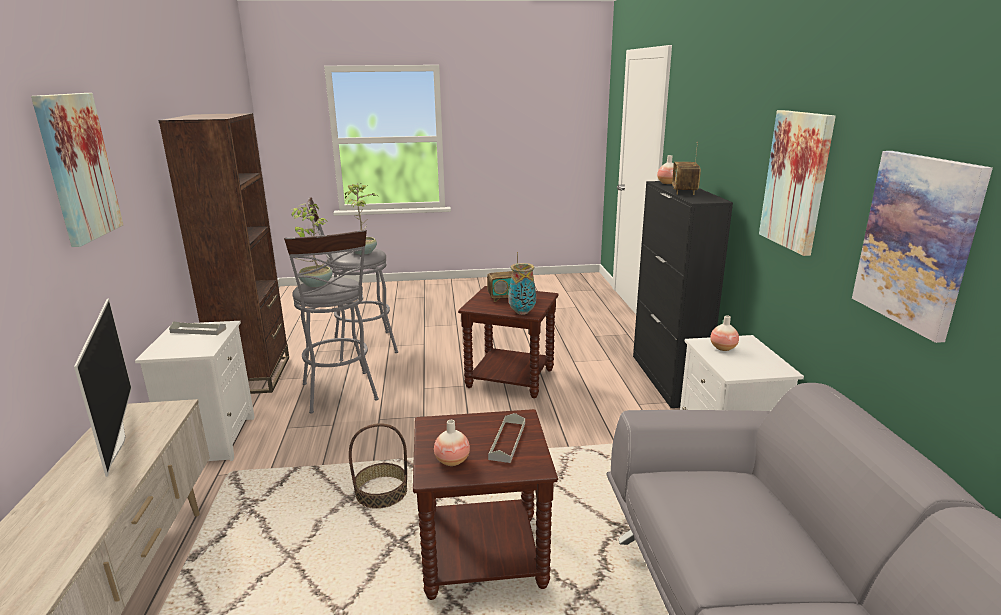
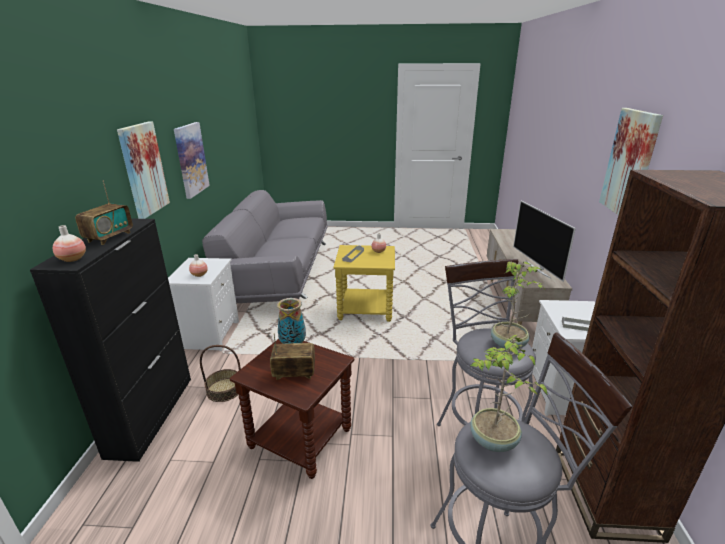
camera: 170 degrees left, 5 degrees up
basket [349,423,407,509] -> basket moved to [200,345,241,402]
brown side table [413,409,558,600] -> yellow side table [333,245,395,322]

